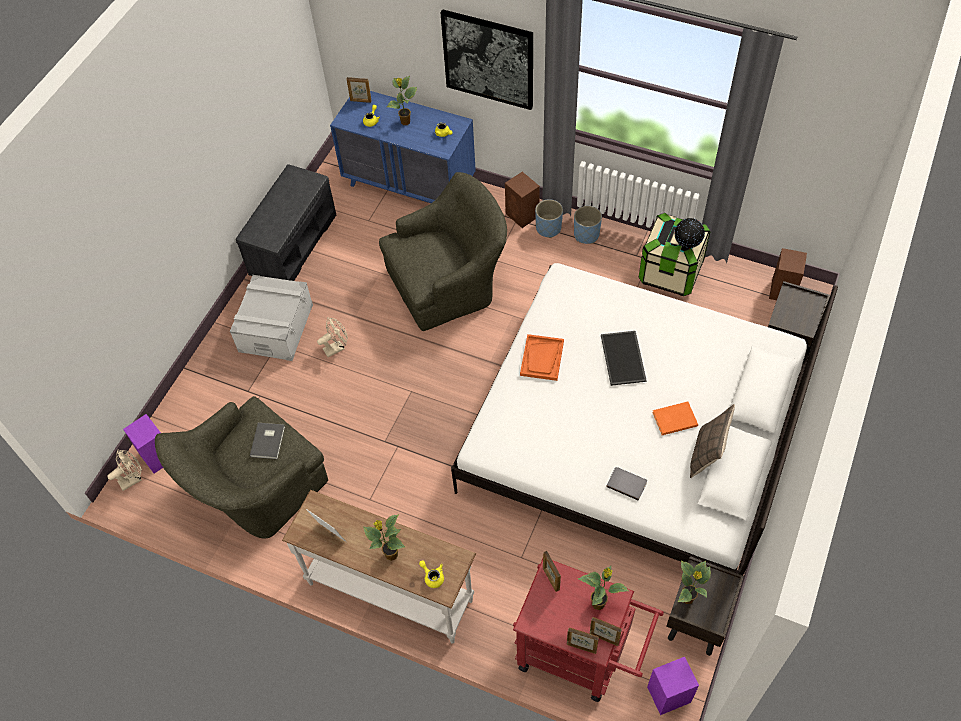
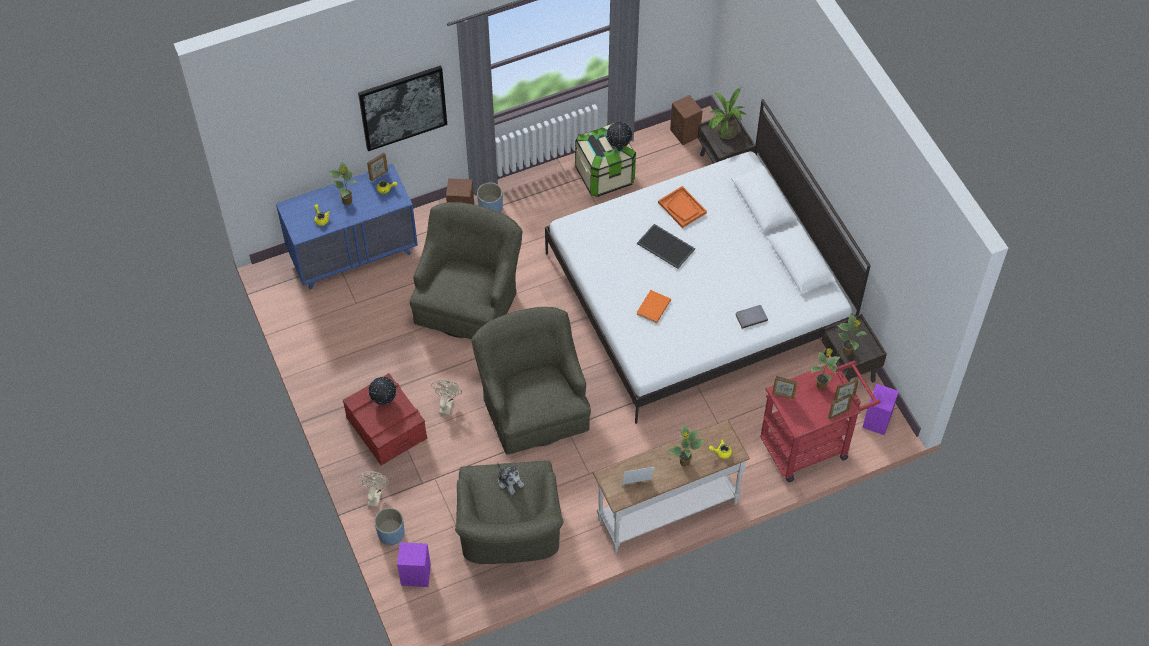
camera: 50 degrees left, 0 degrees up
beige fan [107,450,142,491] -> beige fan moved to [358,471,390,507]
grey storage box [230,275,313,361] -> red storage box [343,373,427,466]
grey bench [236,164,336,281] -> none
grey book [250,423,285,459] -> plush toy [498,463,524,495]
picture frame [347,77,372,103] -> picture frame moved to [367,153,388,181]
orange tray [520,334,564,381] -> orange tray moved to [658,186,707,228]
blue planter [574,206,602,244] -> blue planter moved to [374,508,404,546]
orange book [652,402,698,435] -> orange book moved to [636,290,671,323]
pillow [690,404,735,478] -> none
none -> globe [369,377,396,405]
none -> green armchair [471,307,591,455]
none -> potted plant [709,88,746,139]

